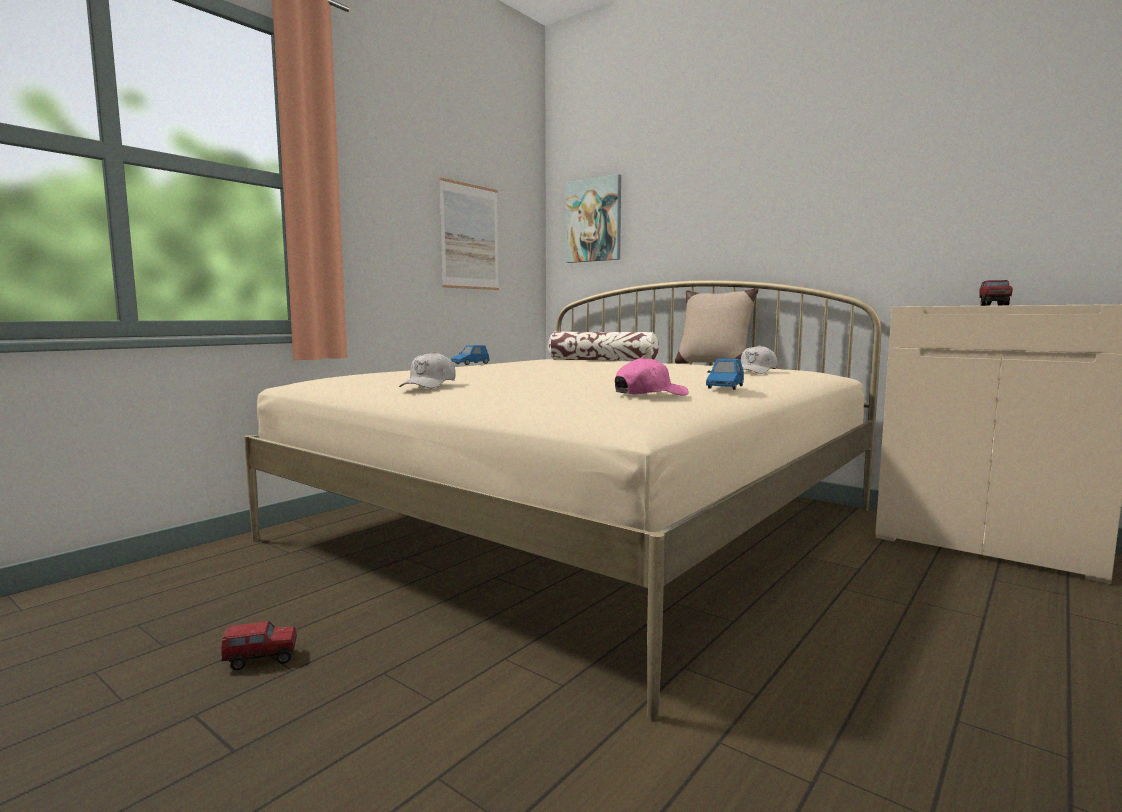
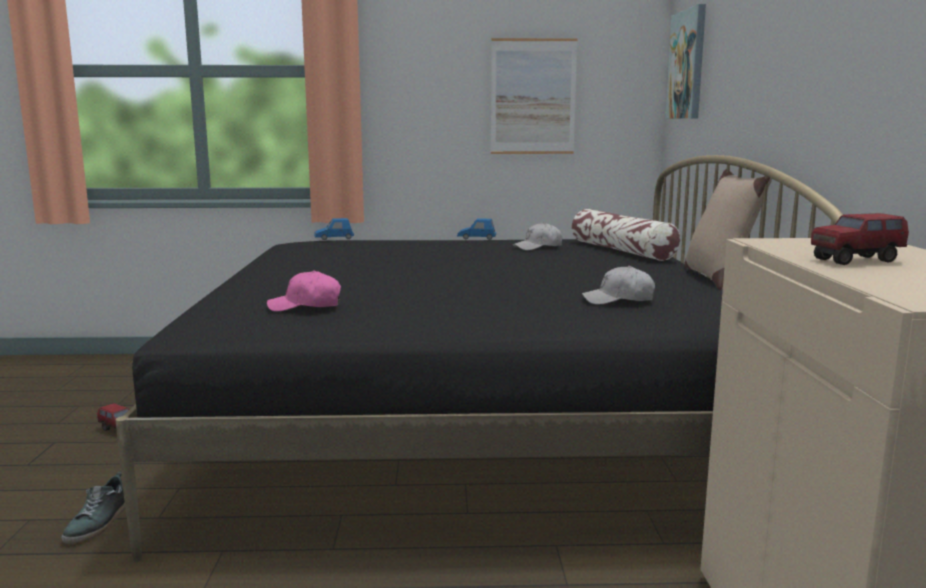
camera: 50 degrees right, 5 degrees up
beige bed [244,280,881,721] -> black bed [115,155,843,562]
white cap [399,352,456,388] -> white cap moved to [513,222,563,250]
pink cap [615,357,688,396] -> pink cap turned 150 degrees clockwise [267,270,341,311]
blue toy car [706,358,744,390] -> blue toy car moved to [314,218,354,240]
none -> shoe [61,472,126,544]

